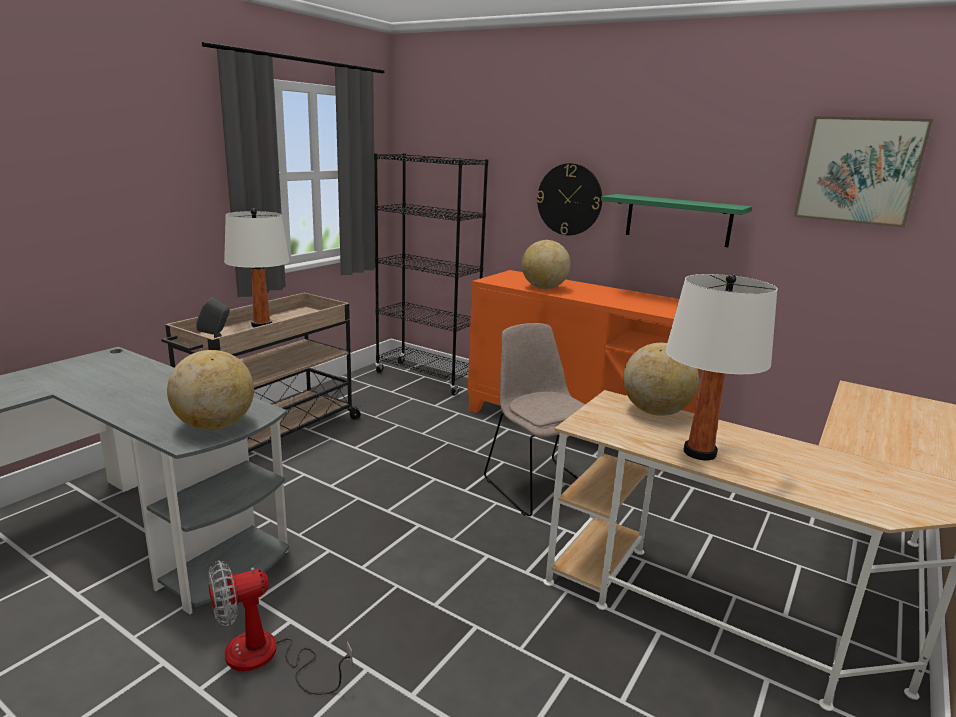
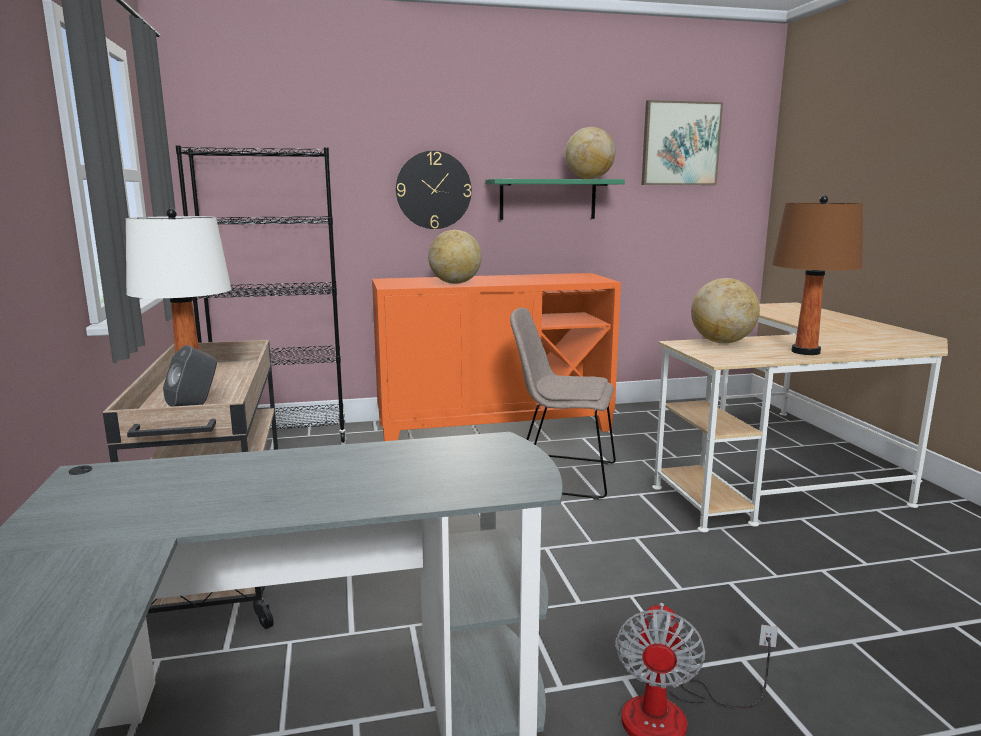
camera: 45 degrees left, 5 degrees down
globe [167,350,254,430] -> globe moved to [565,127,616,179]
white table lamp [666,274,777,460] -> brown table lamp [772,195,863,355]

